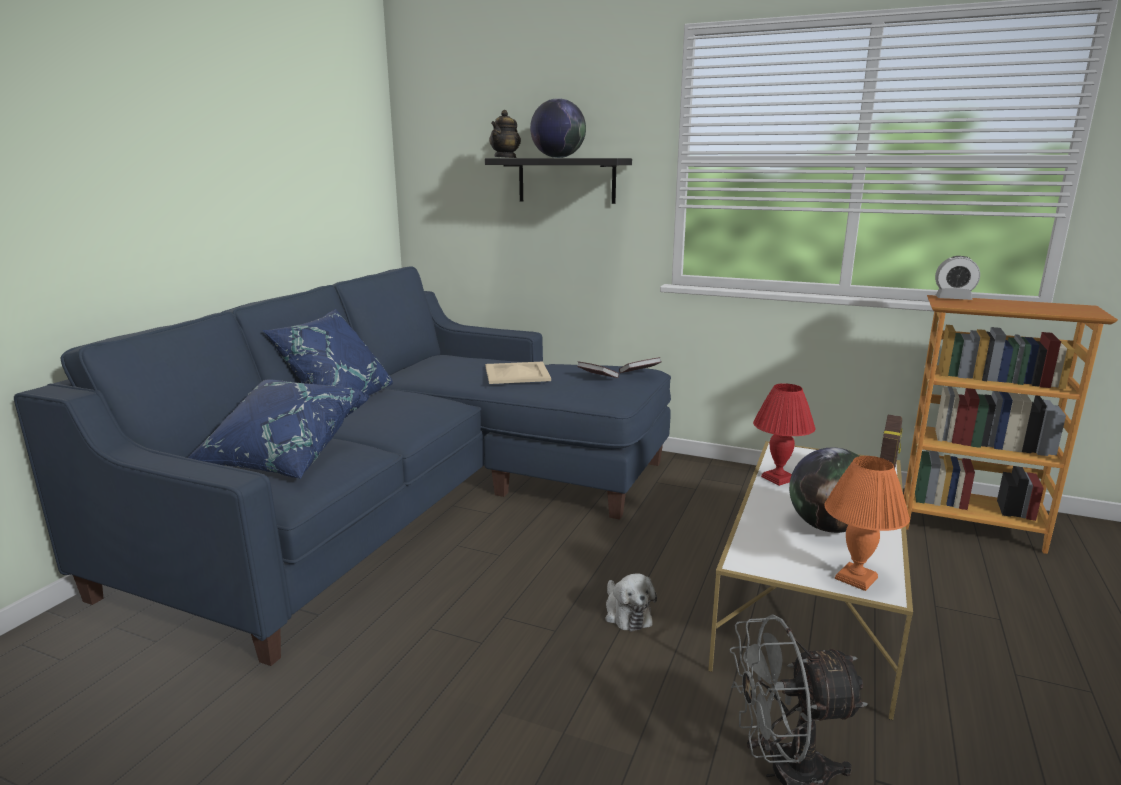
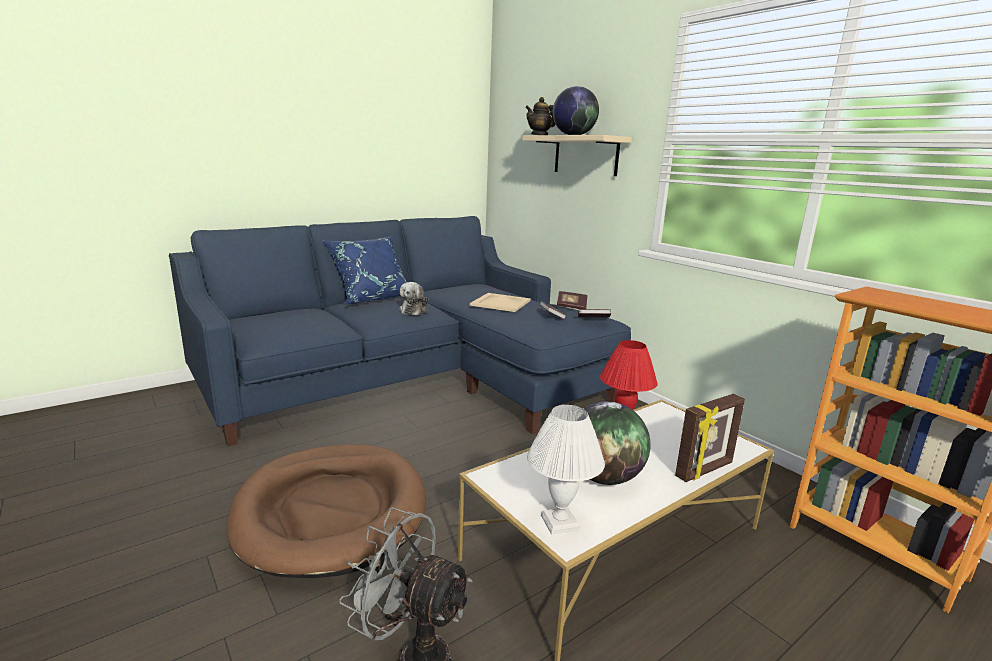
camera: 30 degrees right, 0 degrees up
blue pillow [188,379,370,479] -> none
black shelf [485,158,632,204] -> beige shelf [522,135,632,176]
plush toy [606,573,657,632] -> plush toy moved to [400,282,429,315]
orange table lamp [824,456,910,591] -> white table lamp [527,405,605,535]
alarm clock [935,256,980,300] -> none
none -> brown dog bed [227,444,426,578]
none -> book [557,291,588,309]

